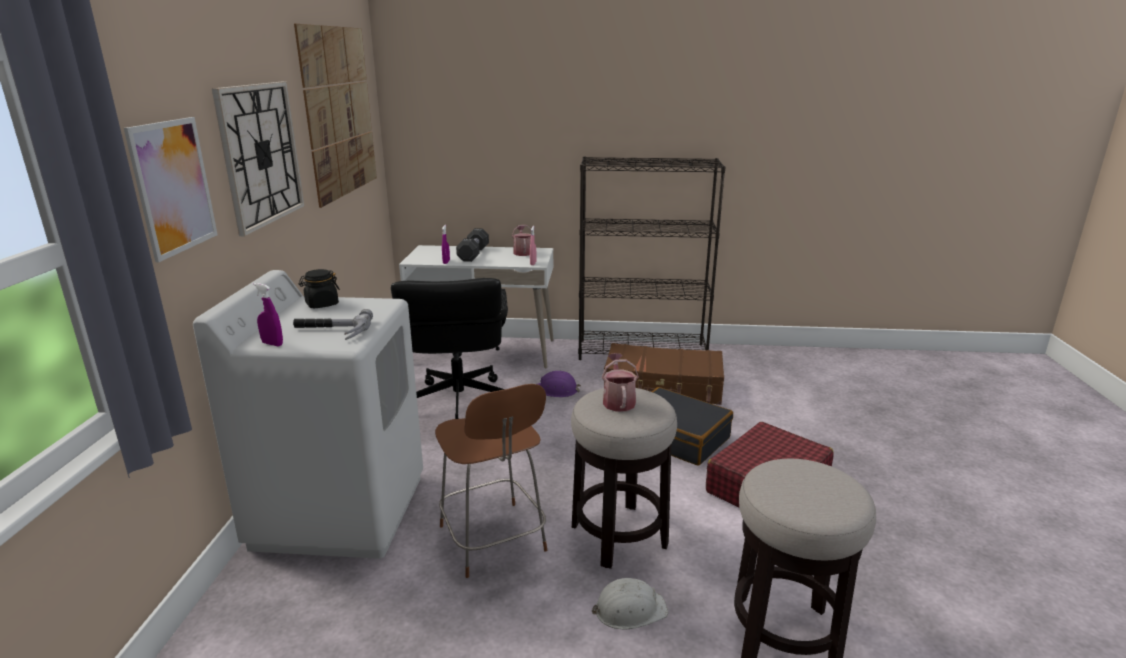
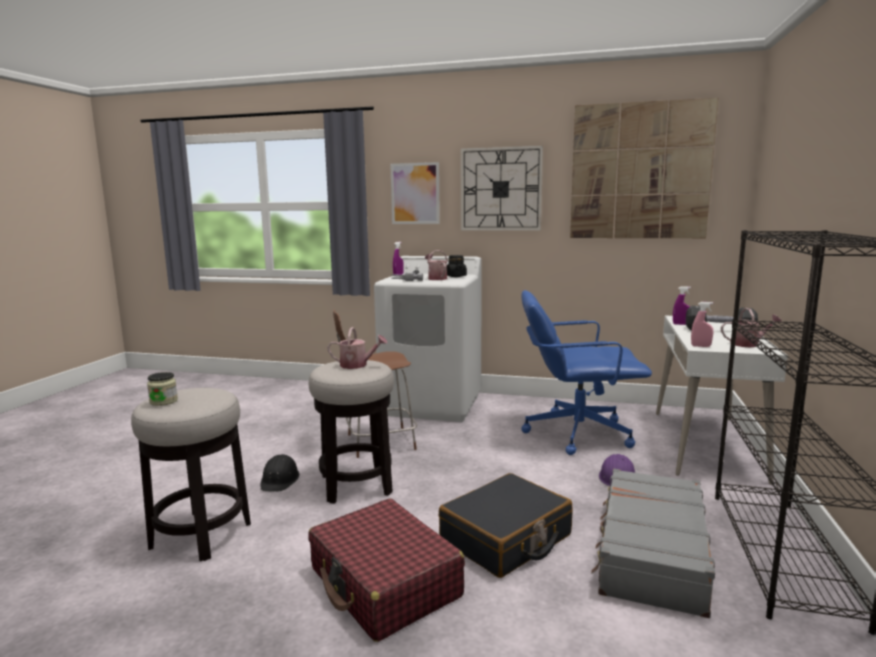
camera: 100 degrees right, 10 degrees down
black office chair [391,278,508,419] -> blue office chair [521,290,652,455]
white hard hat [592,578,669,629] -> black hard hat [260,454,300,491]
brown suitcase [604,343,724,405] -> grey suitcase [591,469,715,618]
none -> jar [147,372,178,406]
none -> watering can [425,250,448,280]

